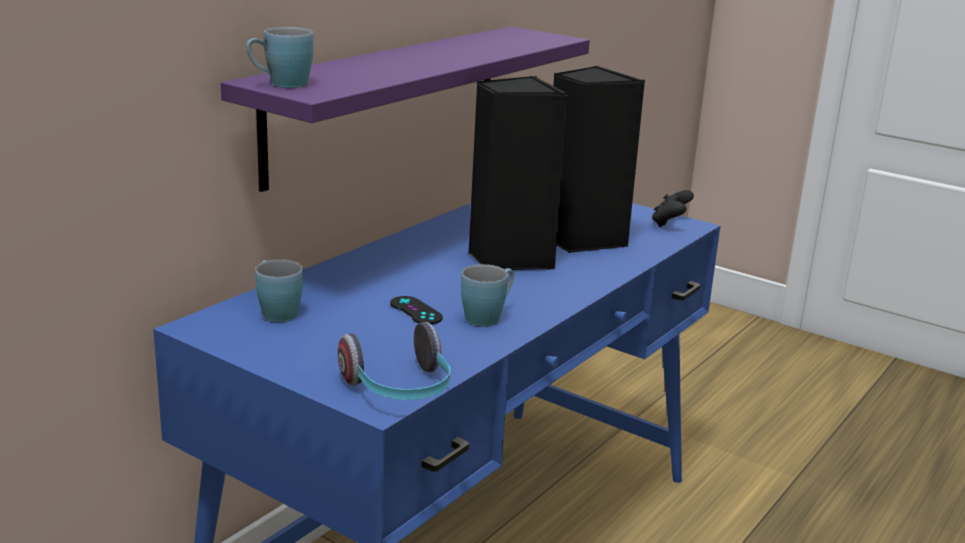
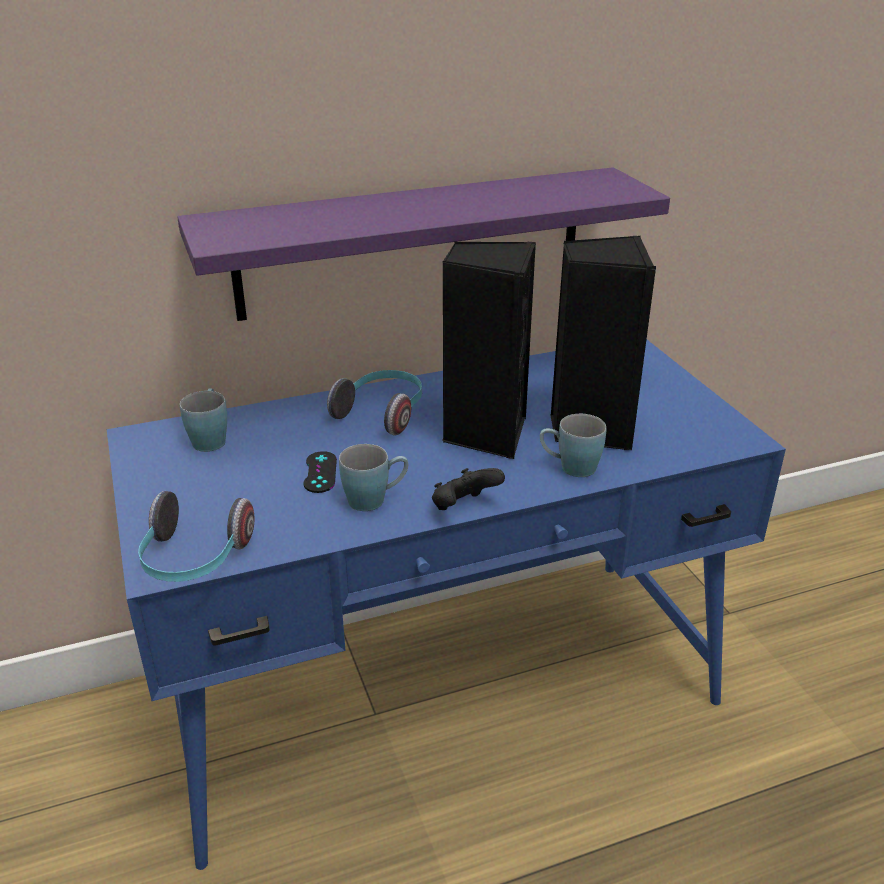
camera: 35 degrees right, 10 degrees up
blue mug [246,27,314,88] -> blue mug moved to [540,414,606,477]
black game controller [652,190,694,227] -> black game controller moved to [432,468,505,510]
none -> headphones [327,370,422,435]

